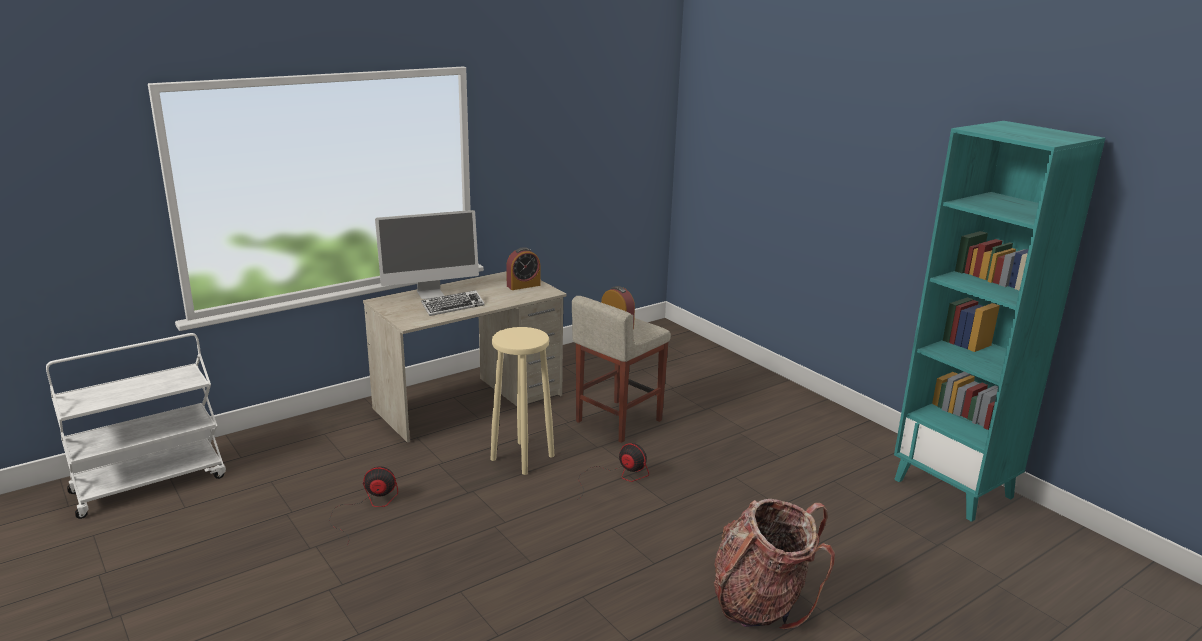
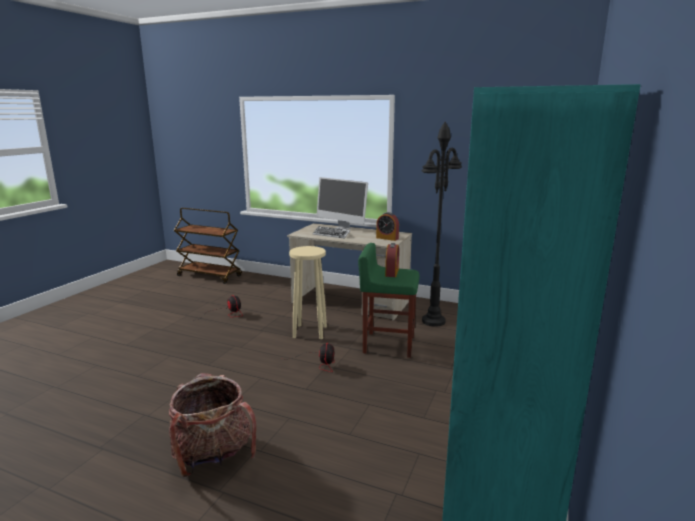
camera: 60 degrees right, 5 degrees down
white cart [46,333,226,519] -> brown cart [174,208,242,284]
beige stool [572,296,671,443] -> green stool [358,243,420,358]
none -> black floor lamp [422,122,462,327]

